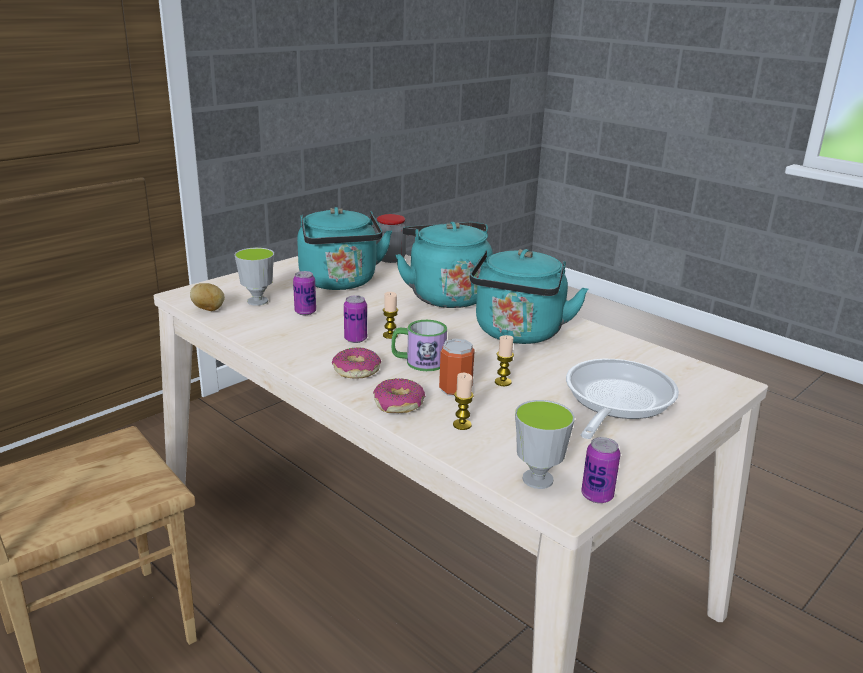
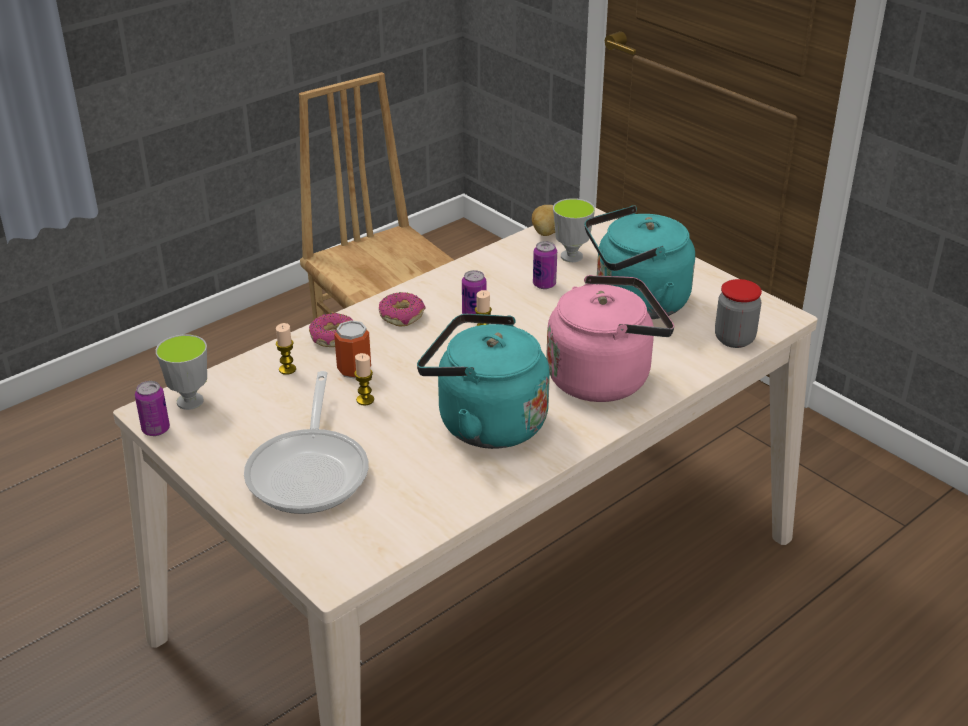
camera: 95 degrees right, 10 degrees up
mug [391,320,447,371] -> none
turquoise kettle [395,222,493,308] -> pink kettle [546,275,674,402]
frying pan [566,359,679,439] -> frying pan turned 60 degrees clockwise [244,371,369,514]

